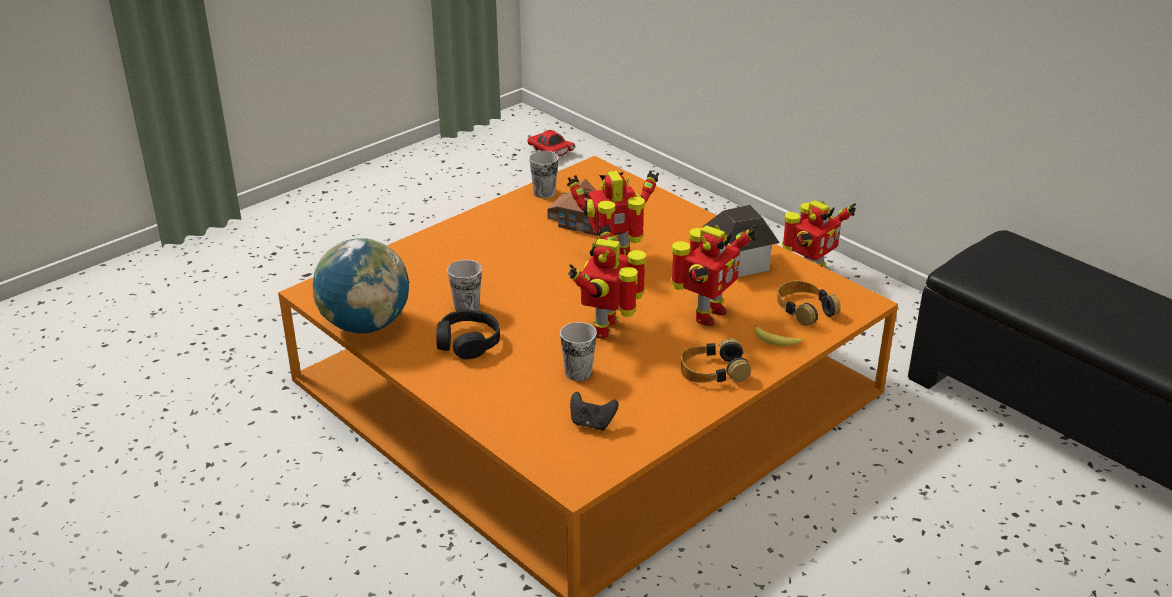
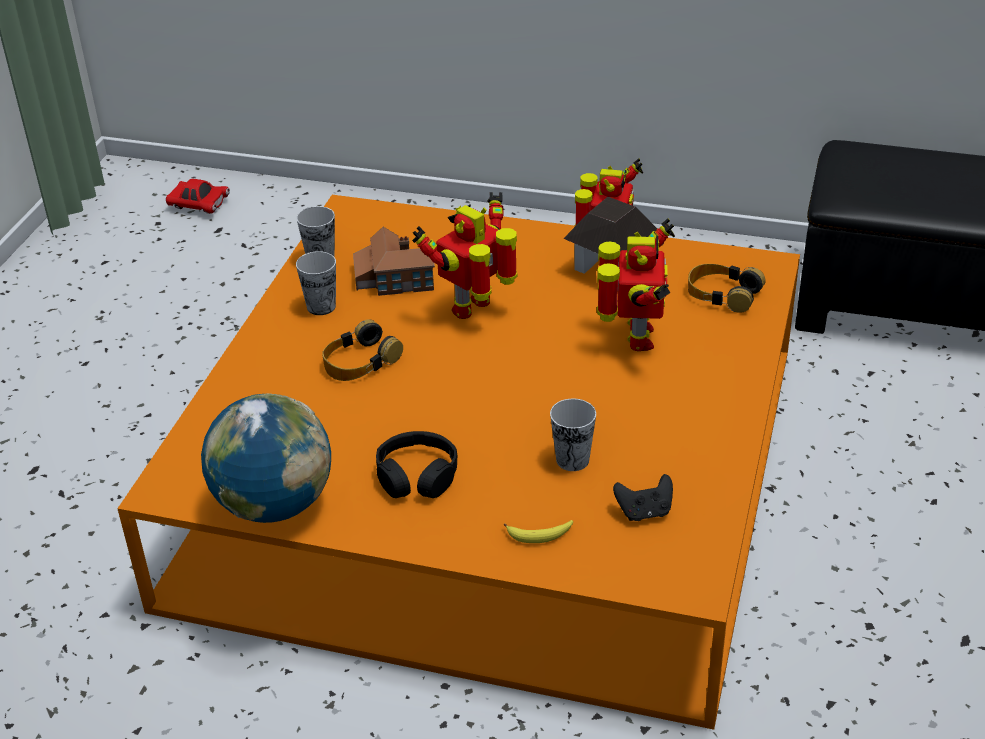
camera: 30 degrees left, 5 degrees up
cup [447,260,482,311] -> cup moved to [296,251,336,315]
toy robot [568,224,646,339] -> none
headphones [681,339,751,382] -> headphones moved to [322,319,403,381]
banana [755,325,803,346] -> banana moved to [504,520,573,543]

